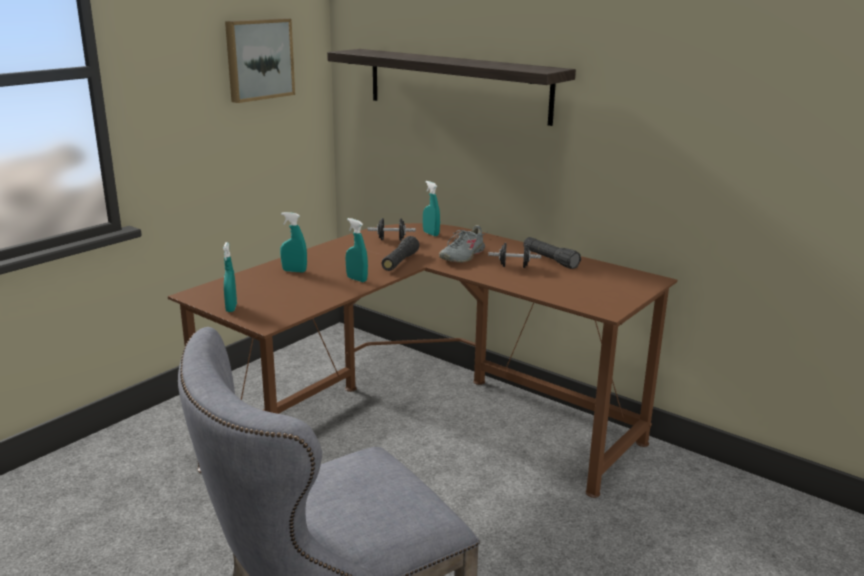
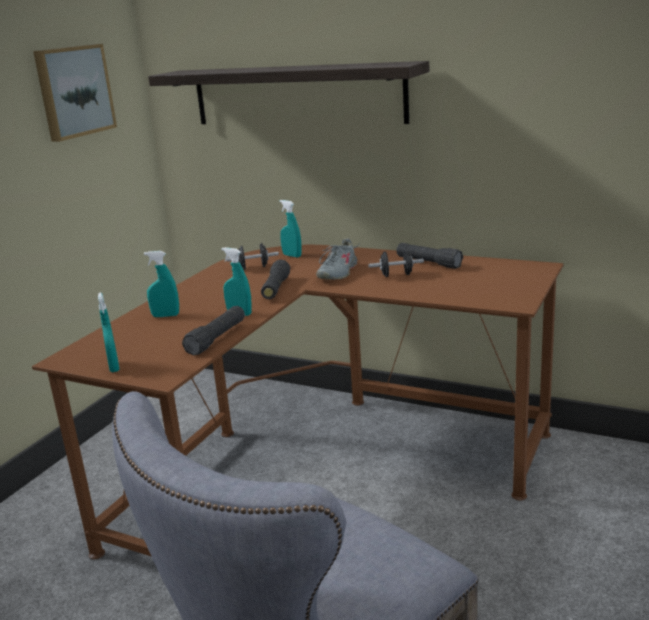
camera: 10 degrees left, 0 degrees up
none -> black flashlight [182,306,245,355]

